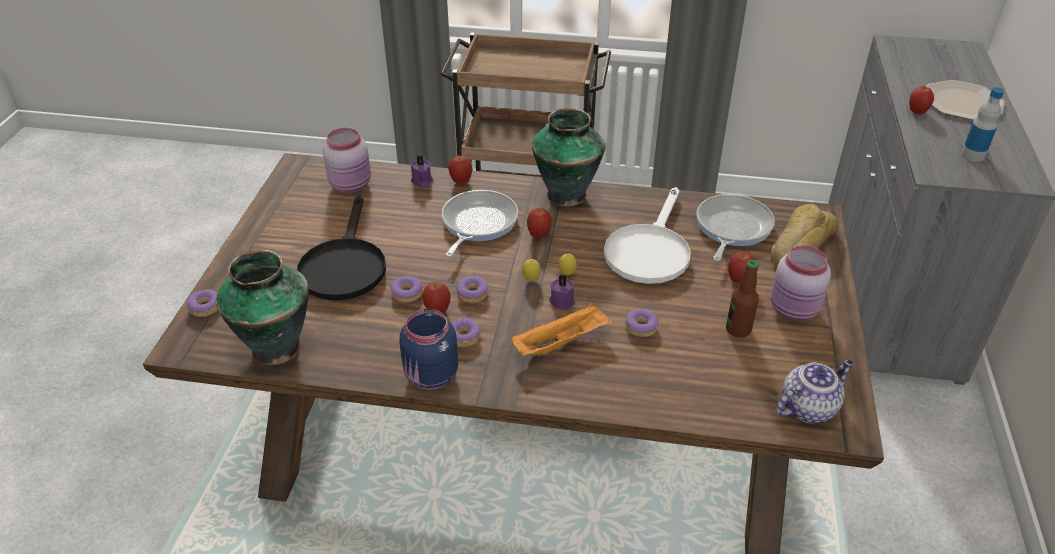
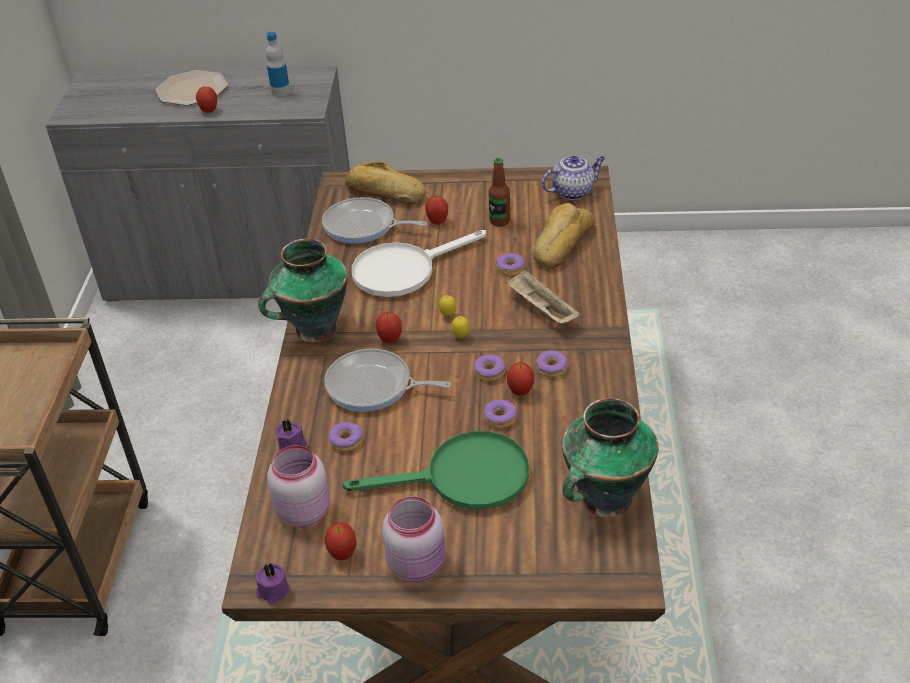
camera: 95 degrees left, 0 degrees up
donut [186,290,218,317] -> donut moved to [328,422,362,452]
black frying pan [297,196,386,301] -> green frying pan [342,431,529,510]
blue jar [399,309,458,390] -> none
apple [448,156,472,185] -> apple moved to [324,522,357,560]
orange tray [512,303,613,356] -> beige tray [506,269,581,324]
purple candle [549,275,575,310] -> purple candle moved to [255,563,290,604]
white frying pan [604,187,691,284] -> white frying pan turned 135 degrees clockwise [352,230,486,297]
pink jar [771,245,831,321] -> pink jar moved to [382,496,446,582]
teapot [776,360,854,423] -> teapot turned 105 degrees clockwise [542,156,605,200]
none -> bread [532,203,595,268]

